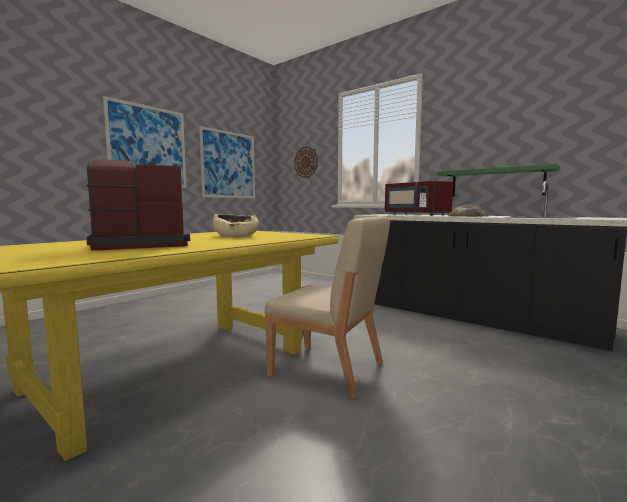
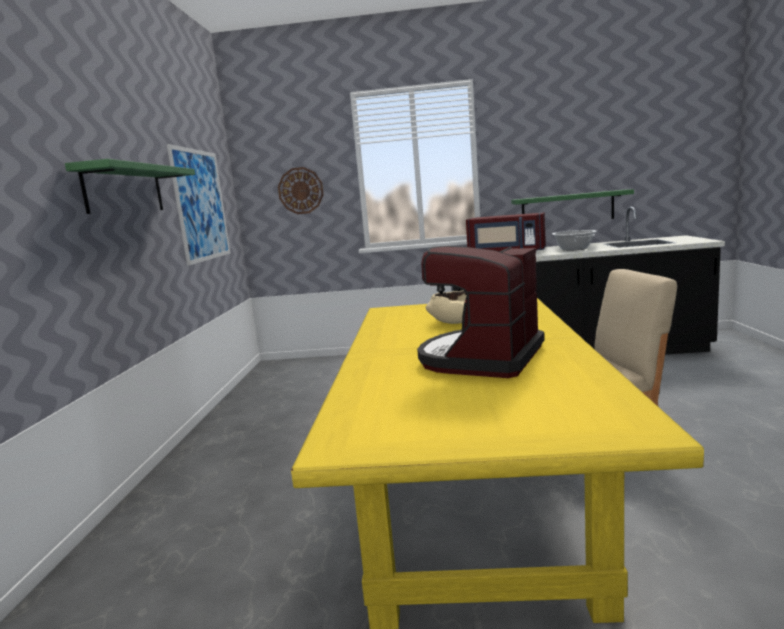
camera: 35 degrees left, 5 degrees up
picture [103,96,186,188] -> green shelf [65,159,195,214]
bread [449,204,490,217] -> cooking pot [552,230,597,251]

